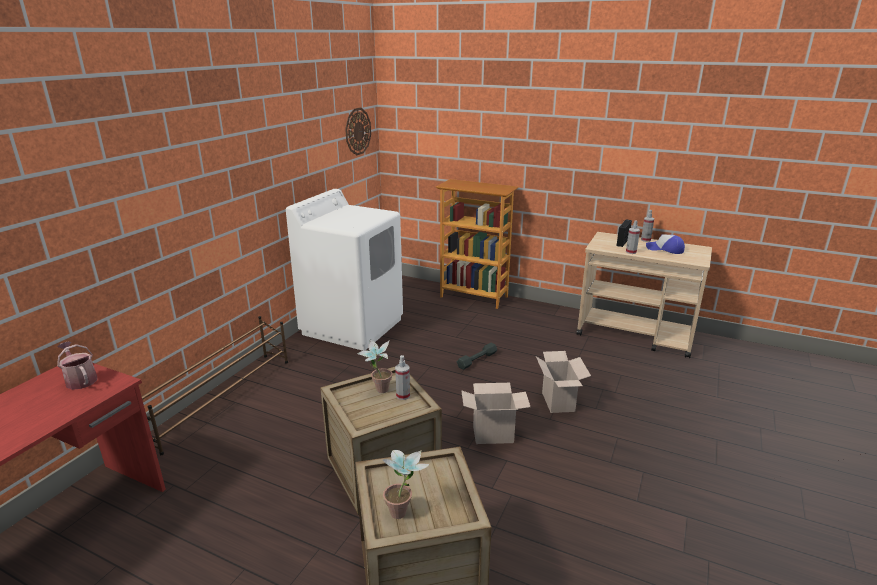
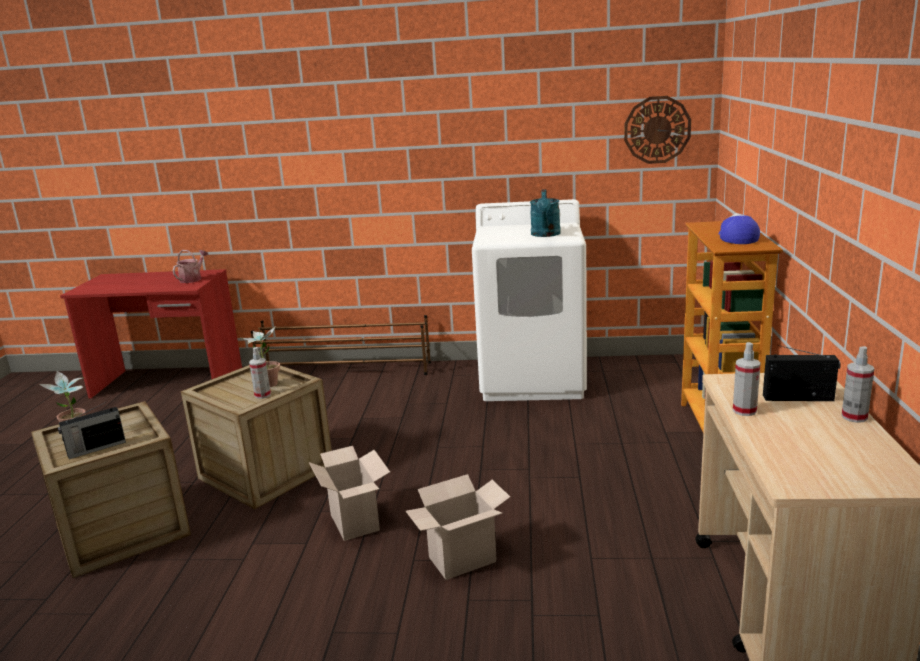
camera: 70 degrees right, 5 degrees down
grey dumbbell [457,343,497,370] -> none
cap [646,235,685,254] -> cap moved to [719,213,760,244]
none -> radio [58,401,126,459]
none -> turquoise watering can [530,189,561,237]

